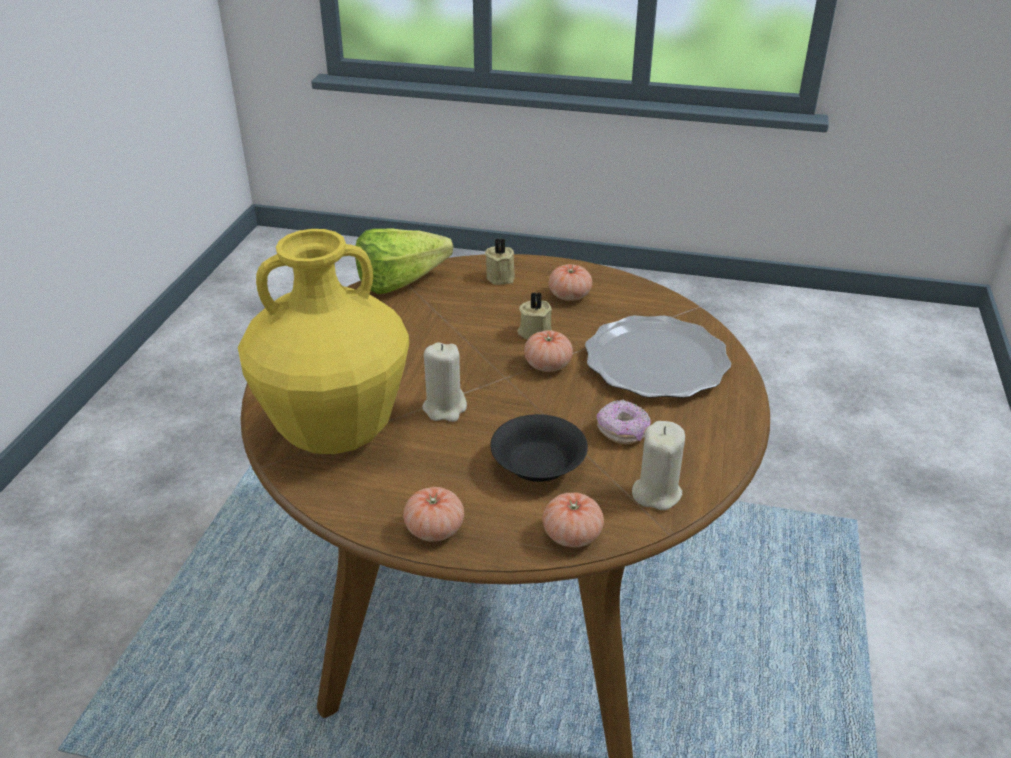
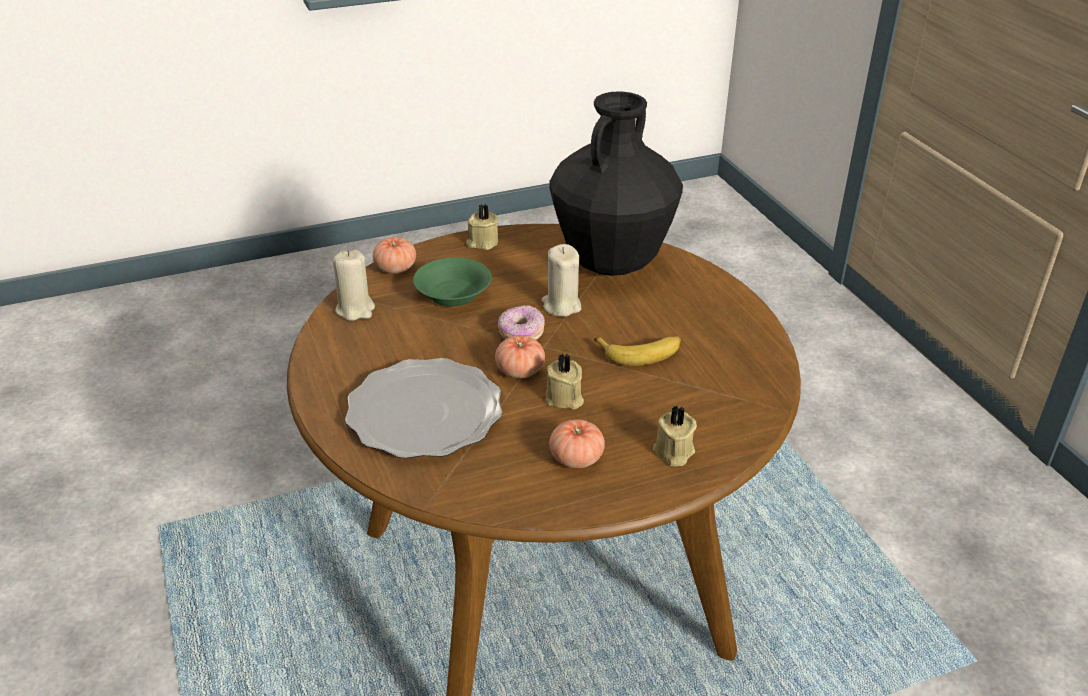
camera: 145 degrees right, 0 degrees up
yellow vase [238,229,409,454] -> black vase [550,91,683,276]
lettuce [355,228,453,294] -> none
tomato [403,487,464,542] -> beige candle [466,204,498,250]
black bowl [490,414,588,482] -> green bowl [413,257,492,306]
donut [597,400,651,444] -> donut moved to [498,305,545,340]
none -> banana [594,336,681,366]

